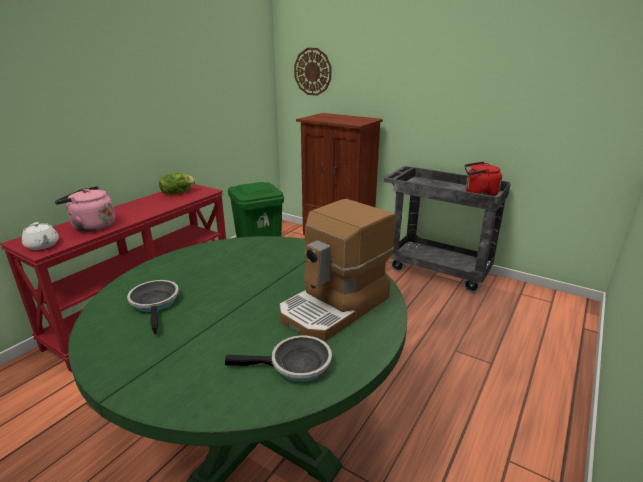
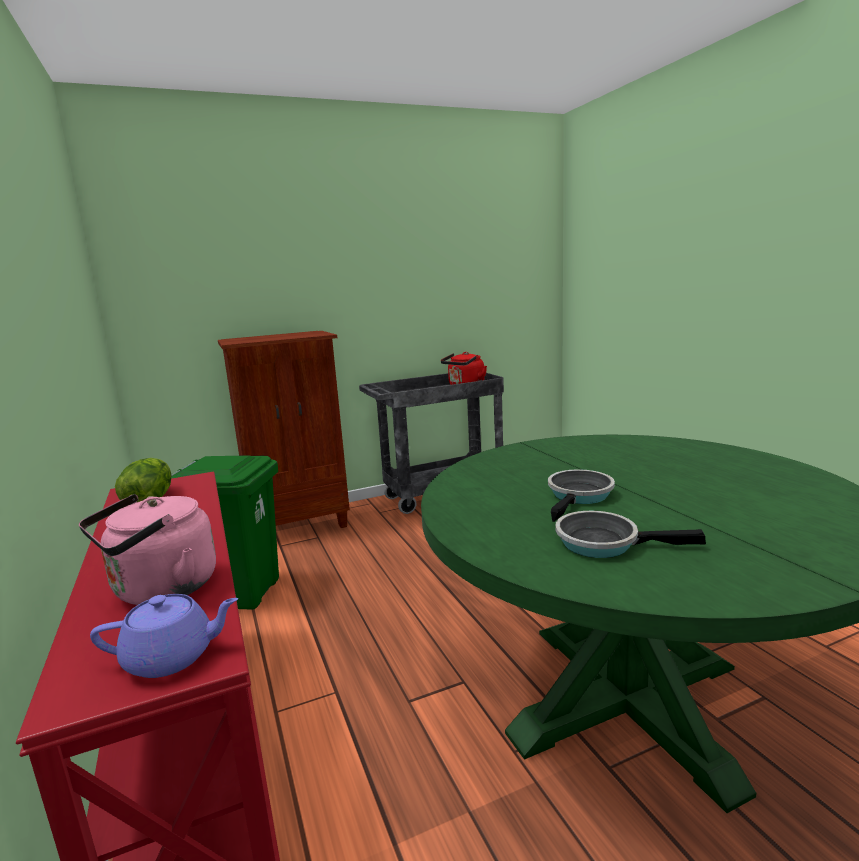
camera: 55 degrees left, 10 degrees down
white teapot [22,222,59,250] -> purple teapot [90,594,238,678]
frying pan [225,335,332,382] -> frying pan moved to [548,469,615,522]
coffee machine [279,199,395,341] -> none
wall clock [294,48,331,96] -> none

